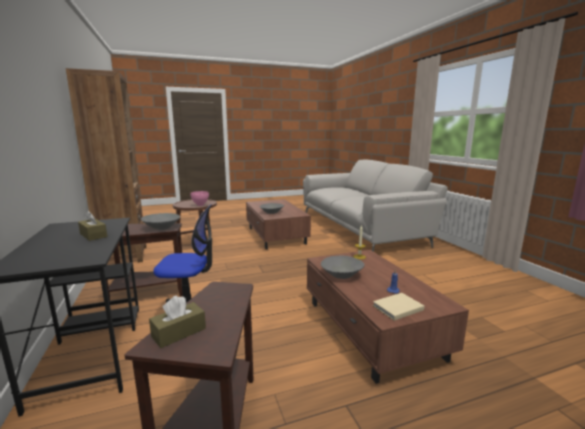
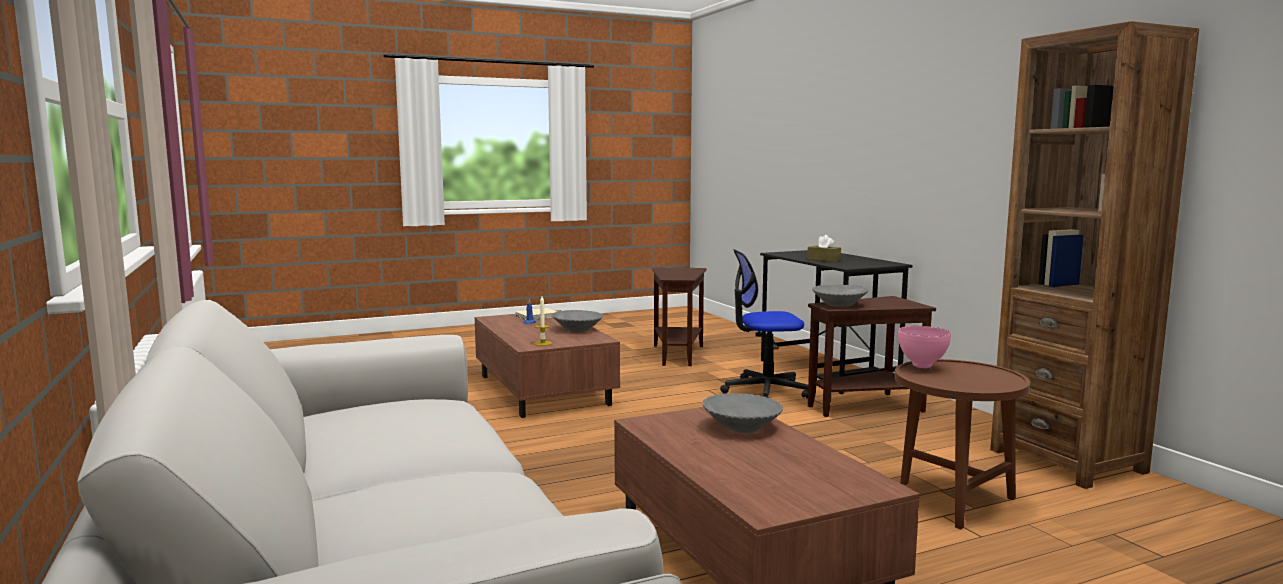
camera: 175 degrees right, 5 degrees down
brown tissue box [149,295,206,348] -> none

